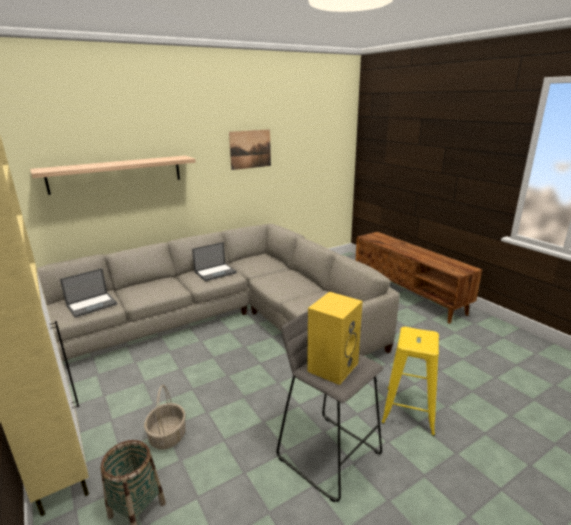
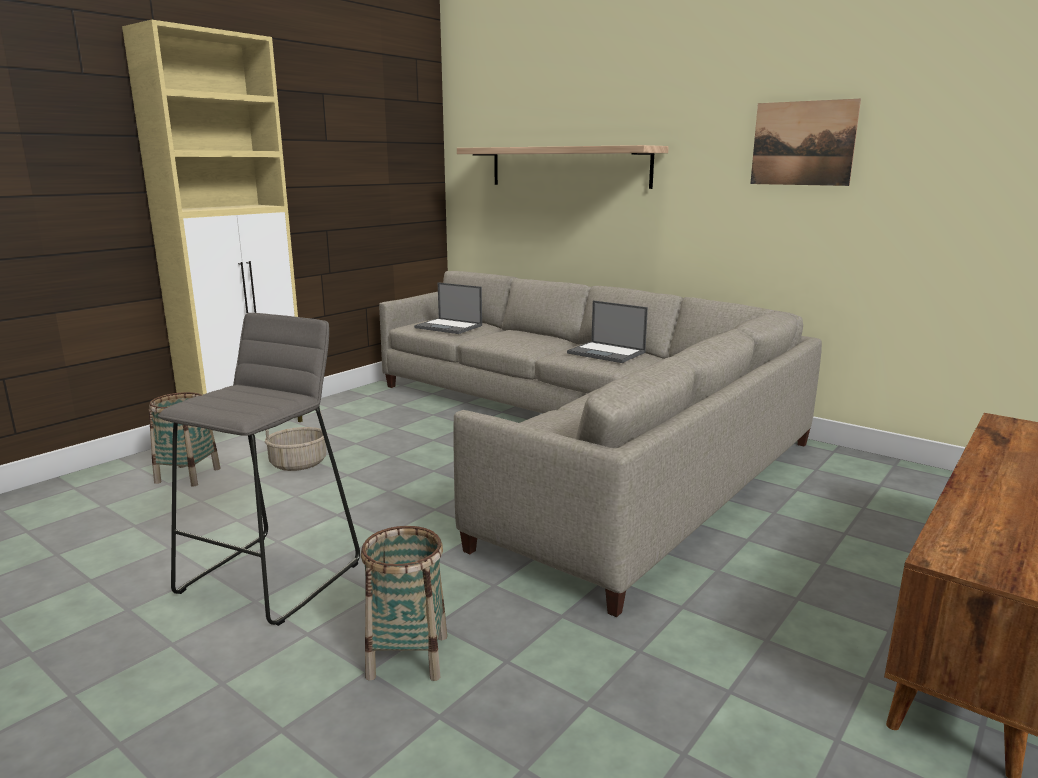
camera: 70 degrees right, 5 degrees down
yellow speaker [307,292,362,385] -> none
yellow stool [381,327,439,436] -> basket [361,526,447,681]

